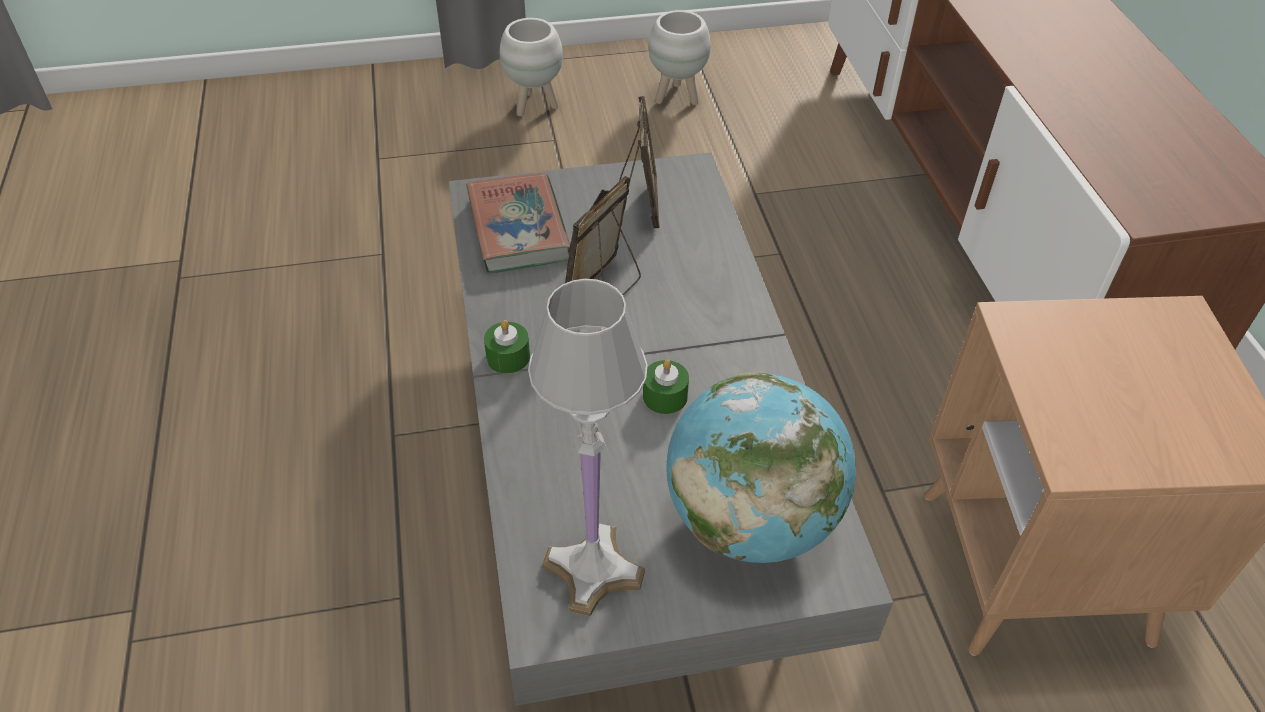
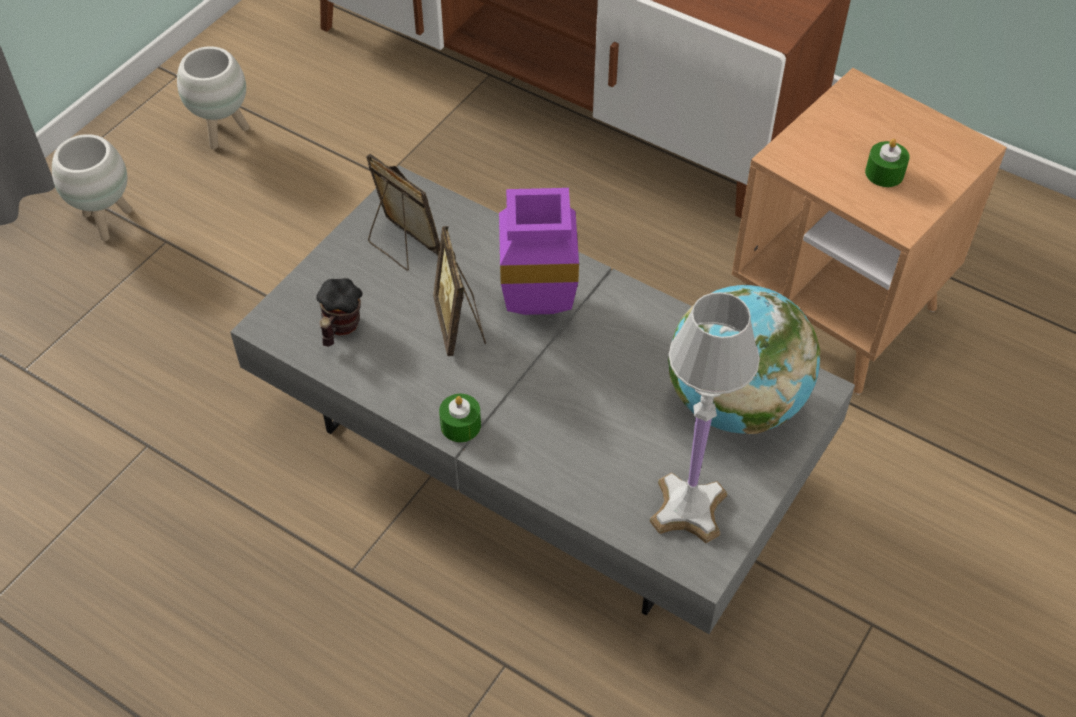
camera: 45 degrees left, 5 degrees up
book [466,173,570,273] -> mug [316,278,363,347]
green candle [643,360,689,414] -> green candle moved to [865,139,910,187]
none -> purple vase [499,188,579,315]

